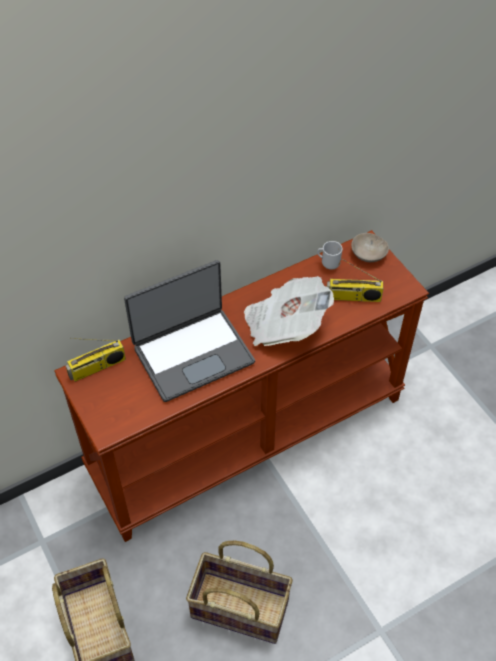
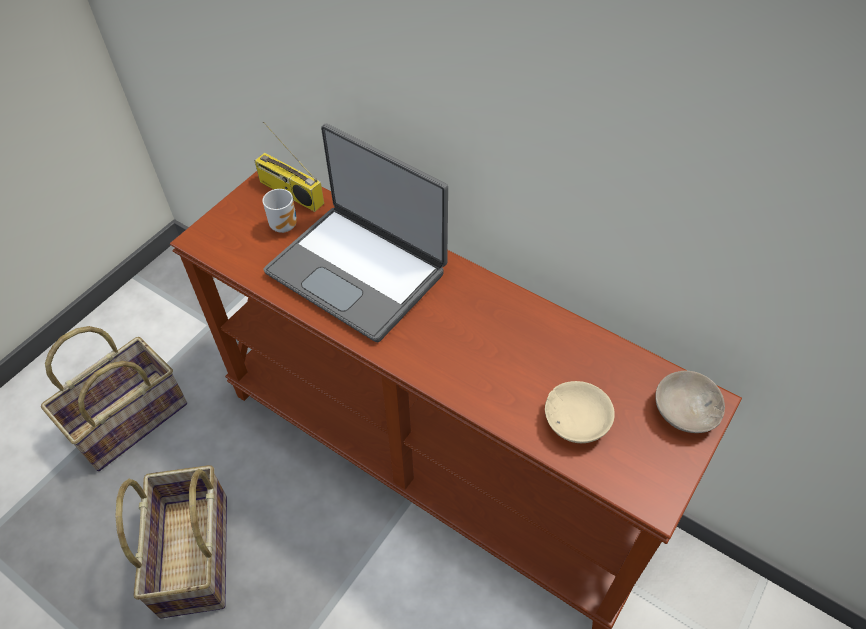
camera: 65 degrees right, 0 degrees up
newspaper [244,276,334,346] -> none
mug [317,241,343,270] -> mug moved to [263,189,297,233]
radio [327,258,383,302] -> beige bowl [545,381,615,443]

